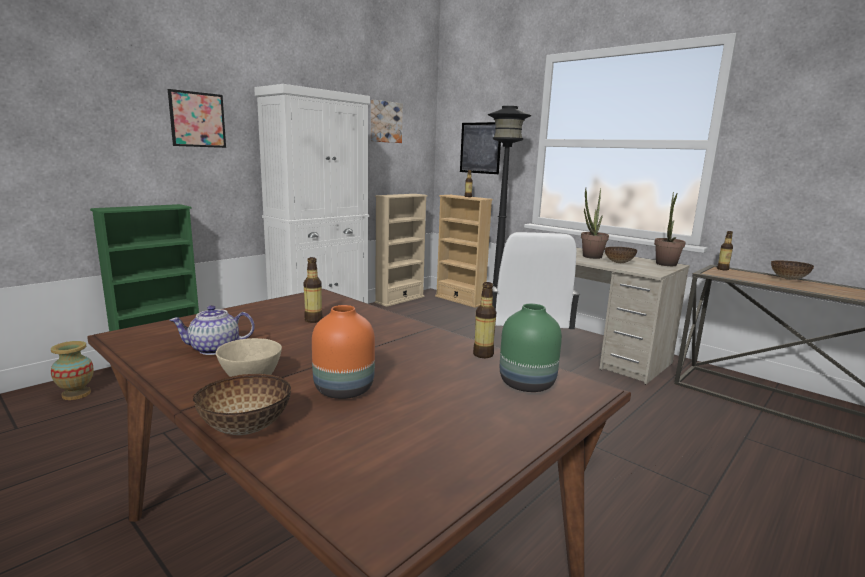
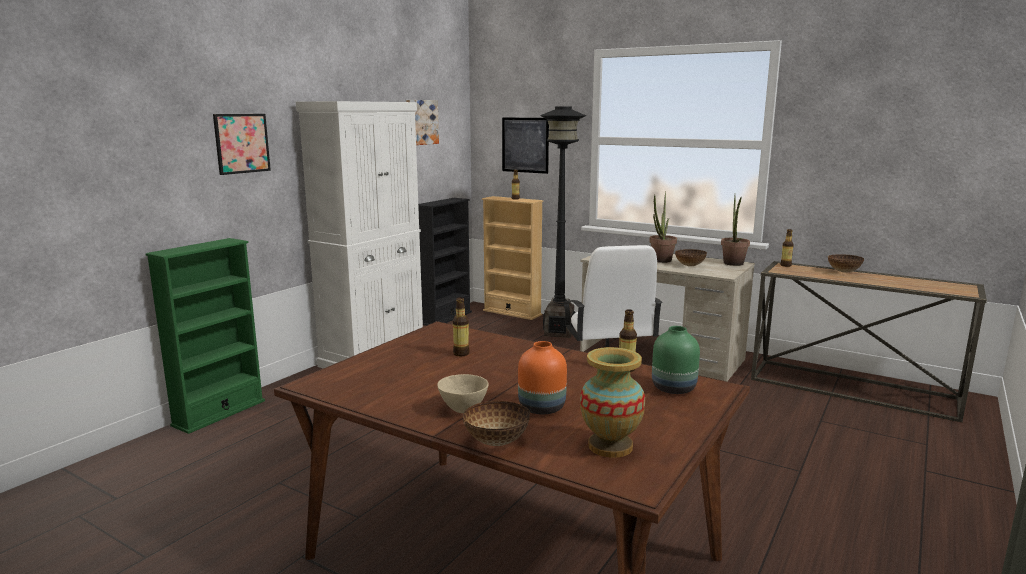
camera: 10 degrees left, 0 degrees up
vase [51,341,94,400] -> vase moved to [580,347,645,458]
teapot [169,305,255,355] -> none
beige bookcase [375,194,428,307] -> black bookcase [418,198,472,326]

